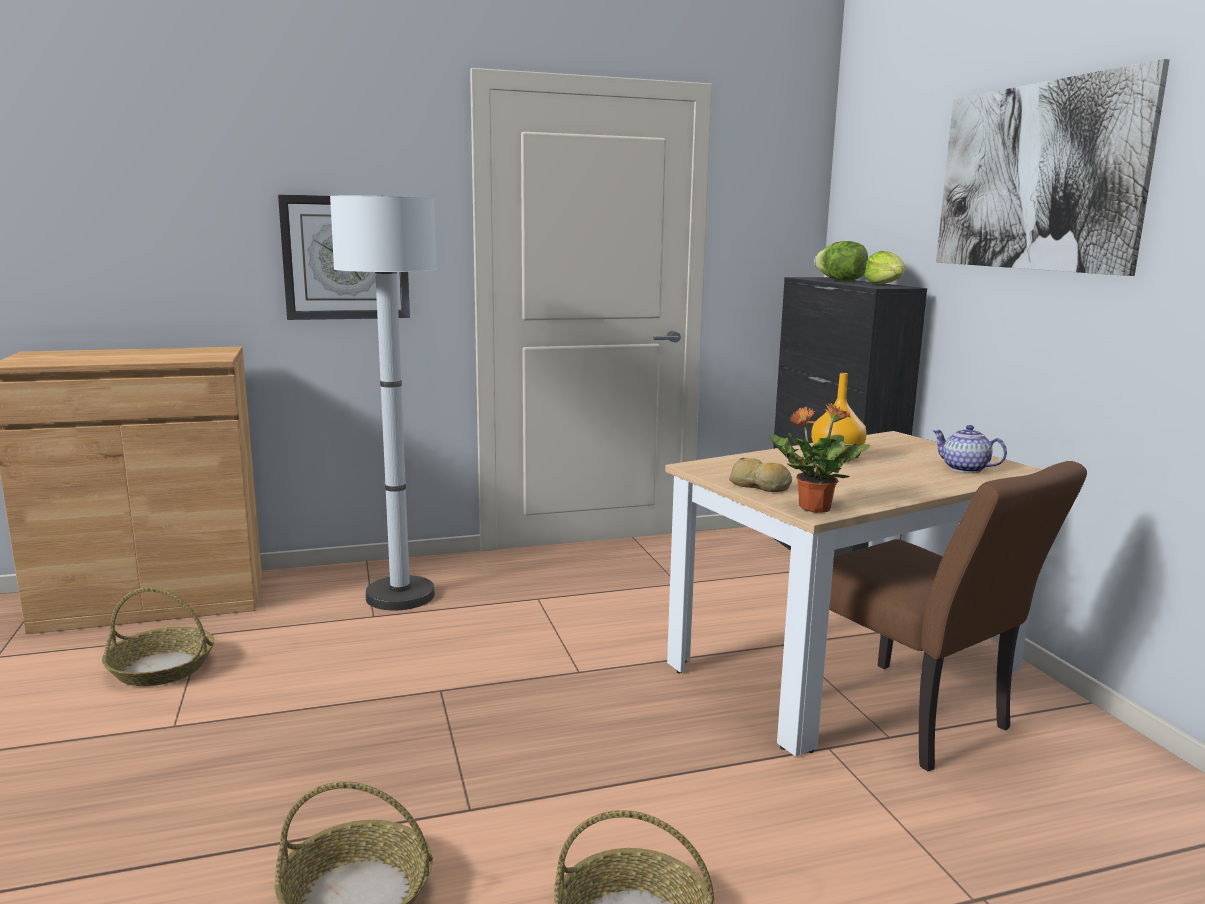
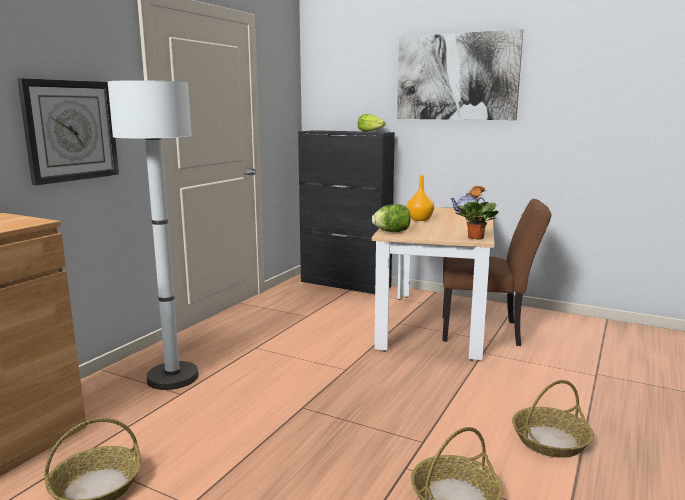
camera: 45 degrees left, 0 degrees up
bread [729,458,792,492] -> none
lettuce [814,241,868,281] -> lettuce moved to [372,204,411,232]

